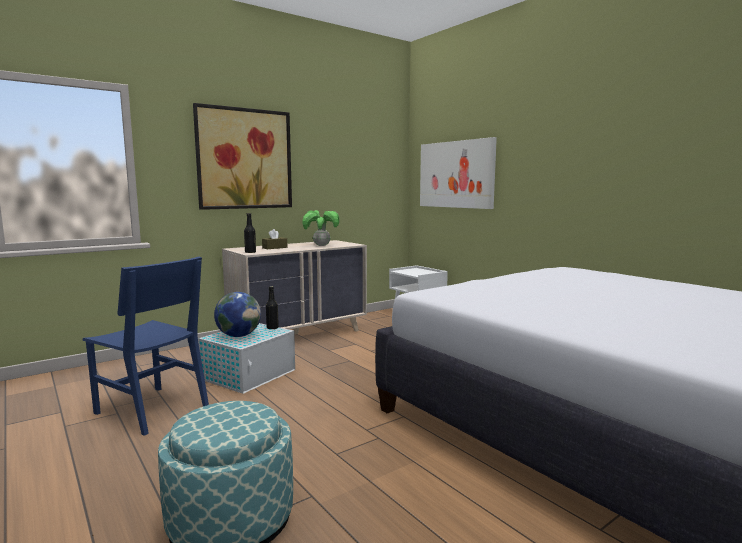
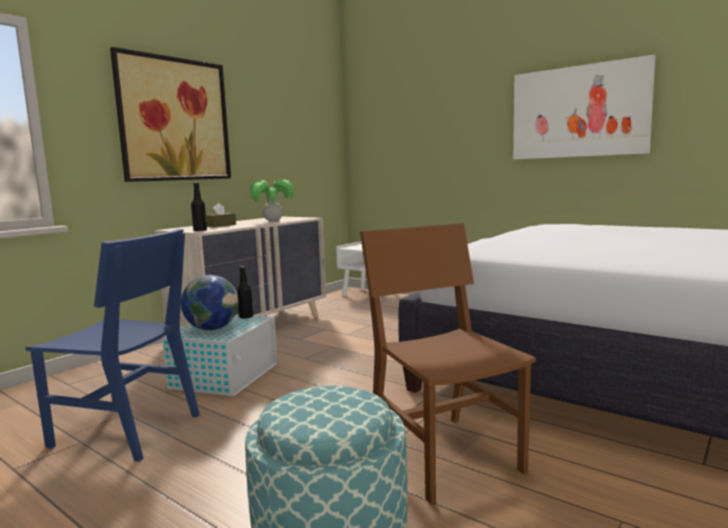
camera: 15 degrees left, 0 degrees up
picture [420,137,497,209] -> picture moved to [513,55,656,159]
none -> brown chair [360,223,536,504]

